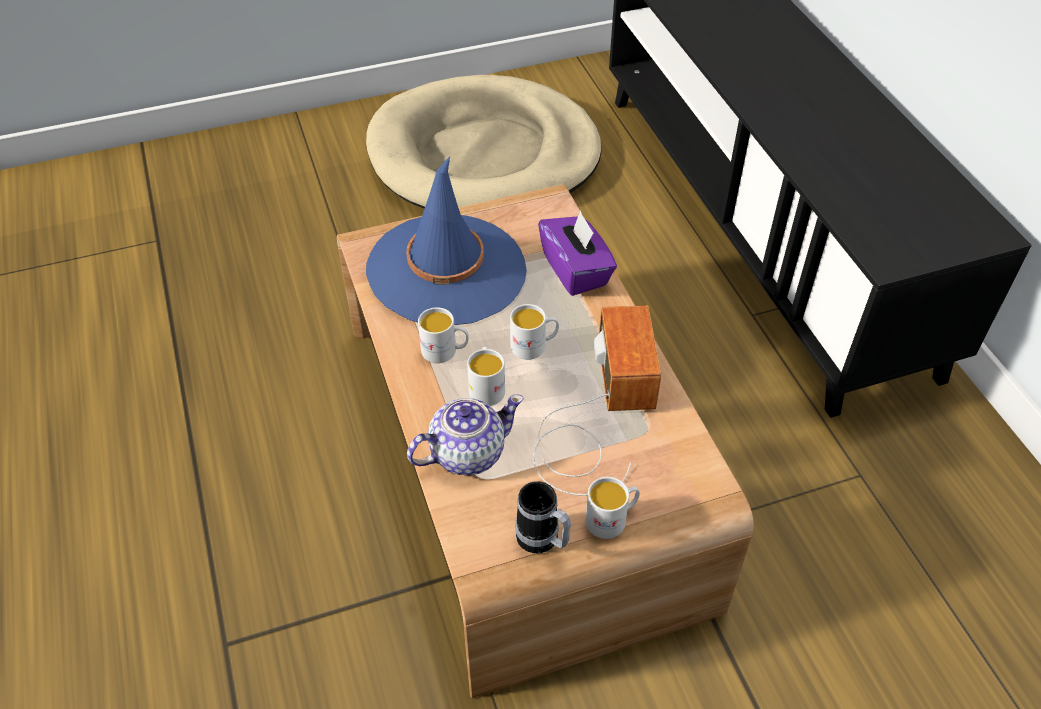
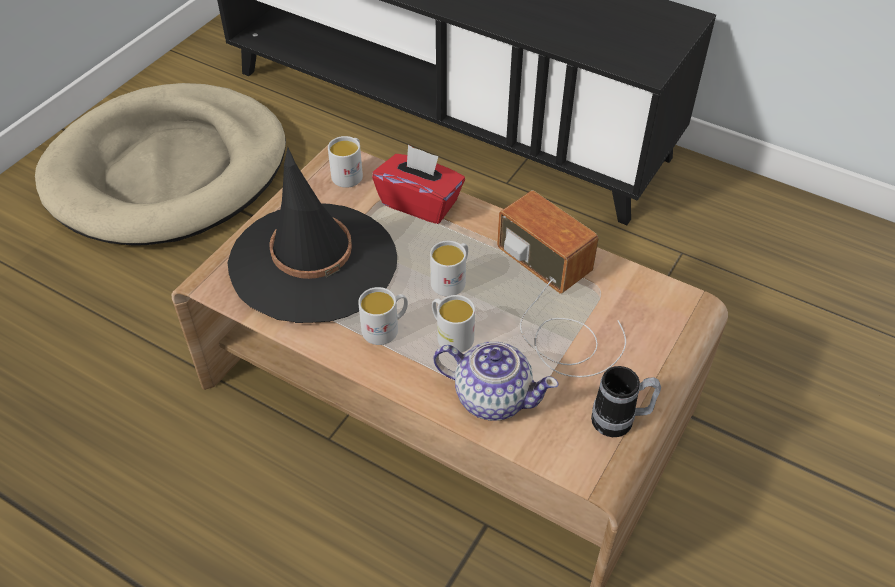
camera: 40 degrees left, 0 degrees up
blue hat [366,156,527,325] -> black hat [228,147,397,323]
teapot [407,394,524,475] -> teapot turned 90 degrees clockwise [433,342,559,421]
purple tissue box [538,211,617,296] -> red tissue box [372,144,465,224]
white mug [585,477,640,539] -> white mug moved to [328,136,363,188]

